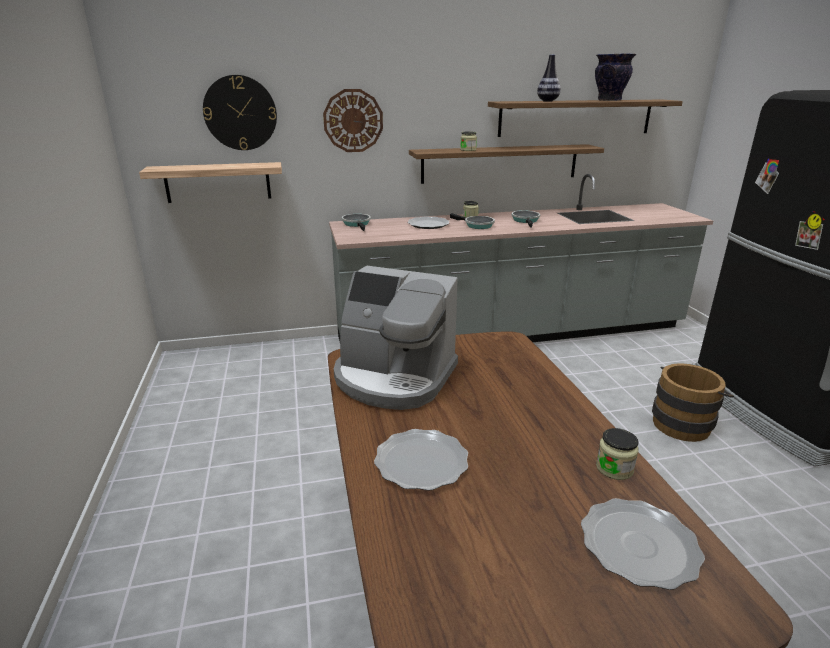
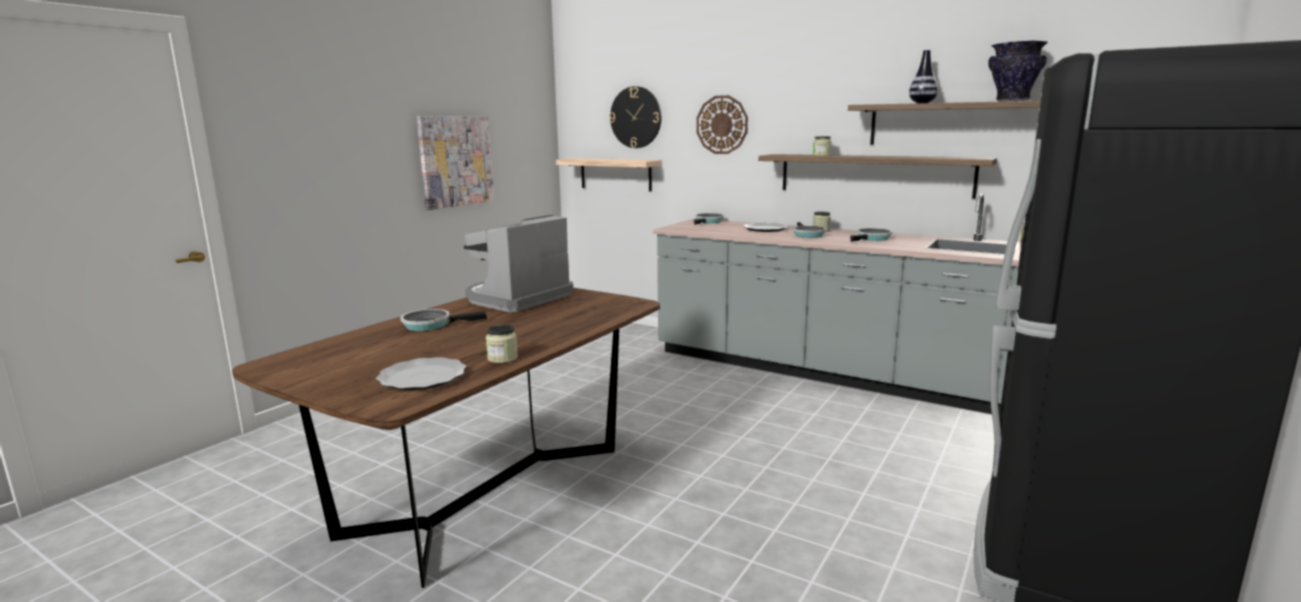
camera: 45 degrees right, 10 degrees down
coffee machine [334,265,458,410] -> coffee machine turned 60 degrees clockwise [463,215,573,312]
plate [374,429,468,490] -> frying pan [400,309,487,331]
brown bucket [652,363,734,442] -> none
none -> picture [417,116,494,210]

